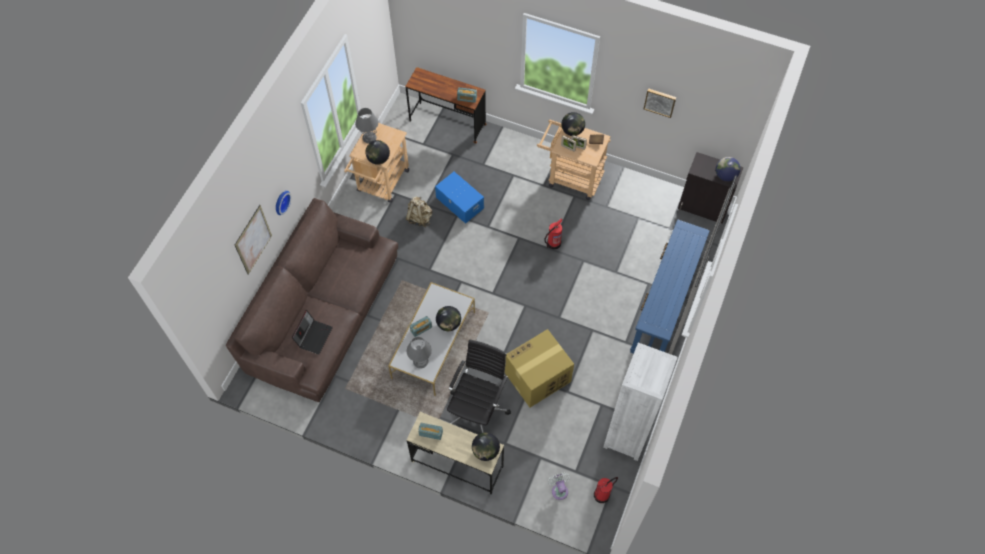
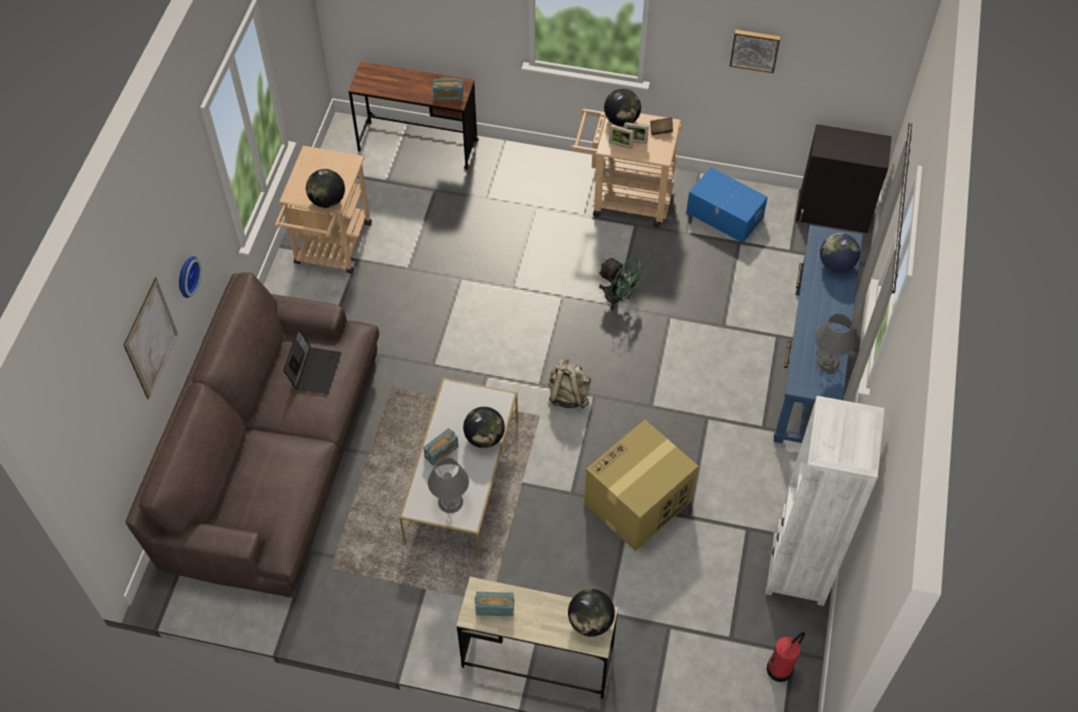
camera: 10 degrees left, 5 degrees down
laptop [292,310,333,354] -> laptop moved to [283,329,341,394]
grey table lamp [355,108,378,144] -> grey table lamp moved to [815,313,855,373]
beige backpack [406,196,432,227] -> beige backpack moved to [548,359,591,409]
blue storage box [435,172,484,224] -> blue storage box moved to [686,167,768,243]
black office chair [447,339,511,433] -> none
fire extinguisher [544,218,563,250] -> green fan [598,257,646,310]
white fan [548,473,570,500] -> none
globe [716,157,741,181] -> globe moved to [820,233,860,273]

